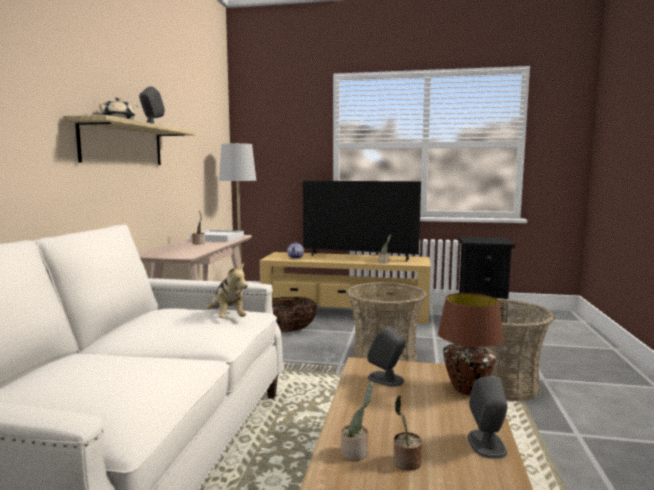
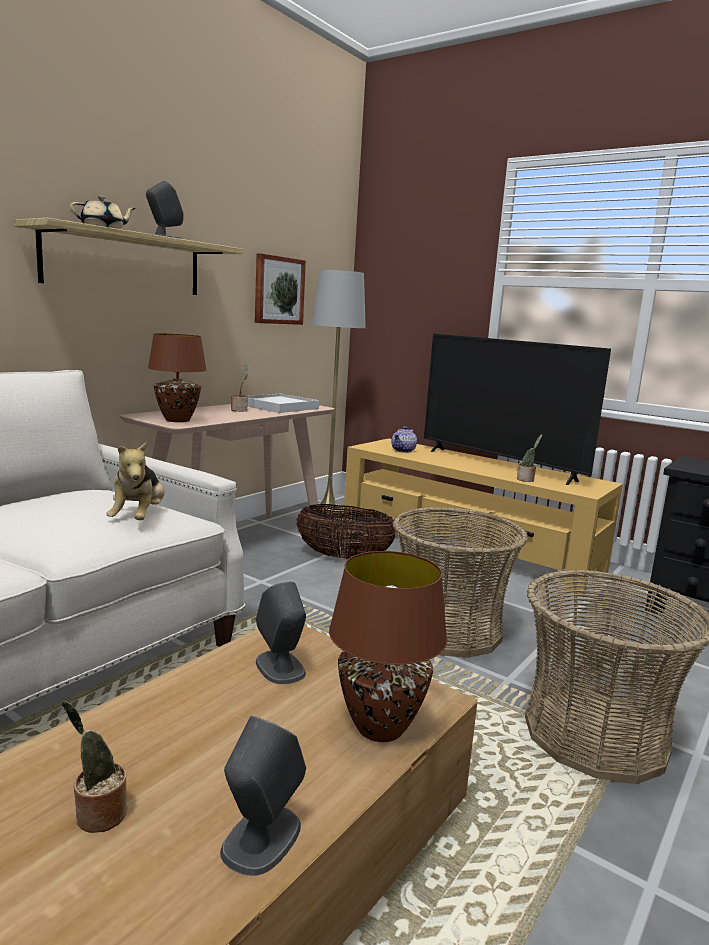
camera: 25 degrees right, 5 degrees up
potted plant [341,381,373,461] -> none
none -> brown table lamp [148,333,207,422]
none -> picture [255,254,306,325]

